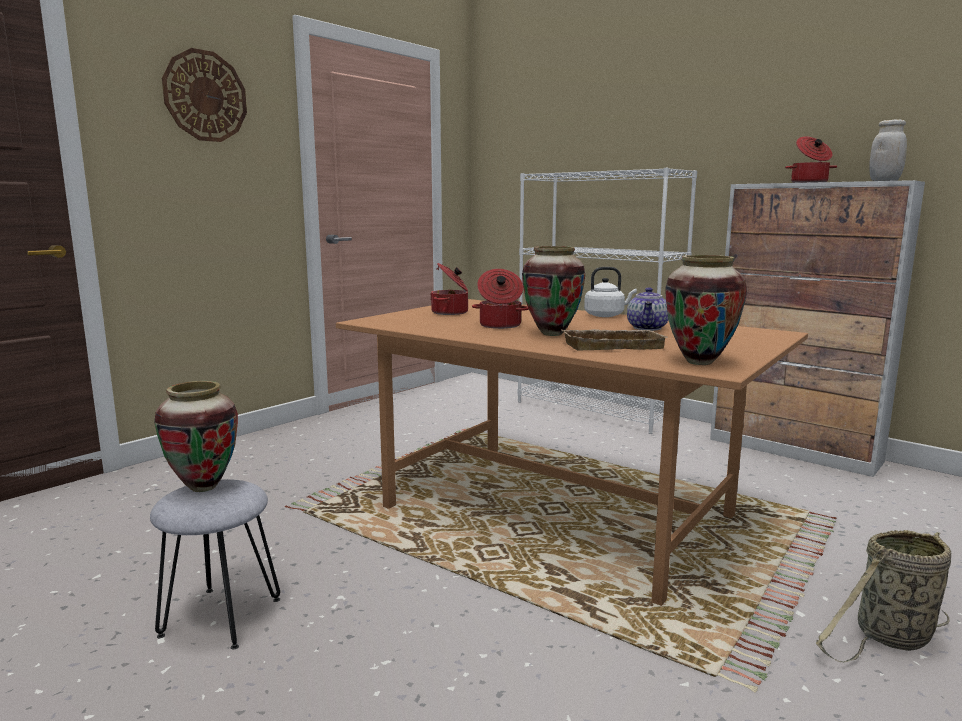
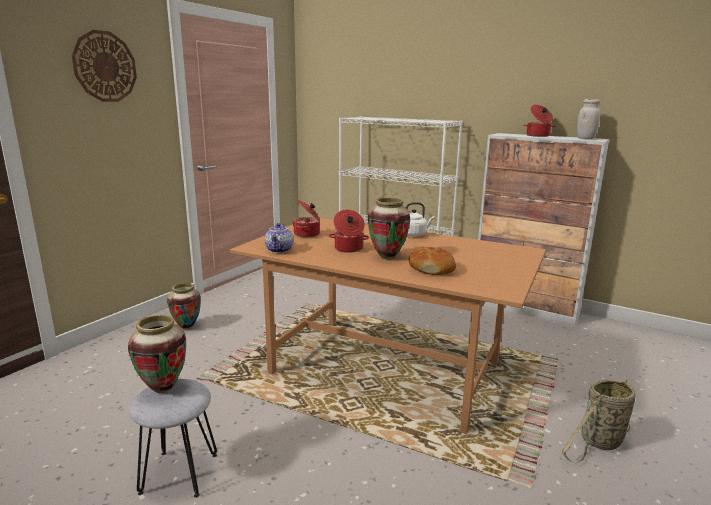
camera: 10 degrees left, 5 degrees up
beige tray [560,329,668,351] -> bread [409,247,456,275]
teapot [627,287,668,331] -> teapot moved to [265,223,293,253]
vase [665,255,747,365] -> vase moved to [167,283,201,329]

